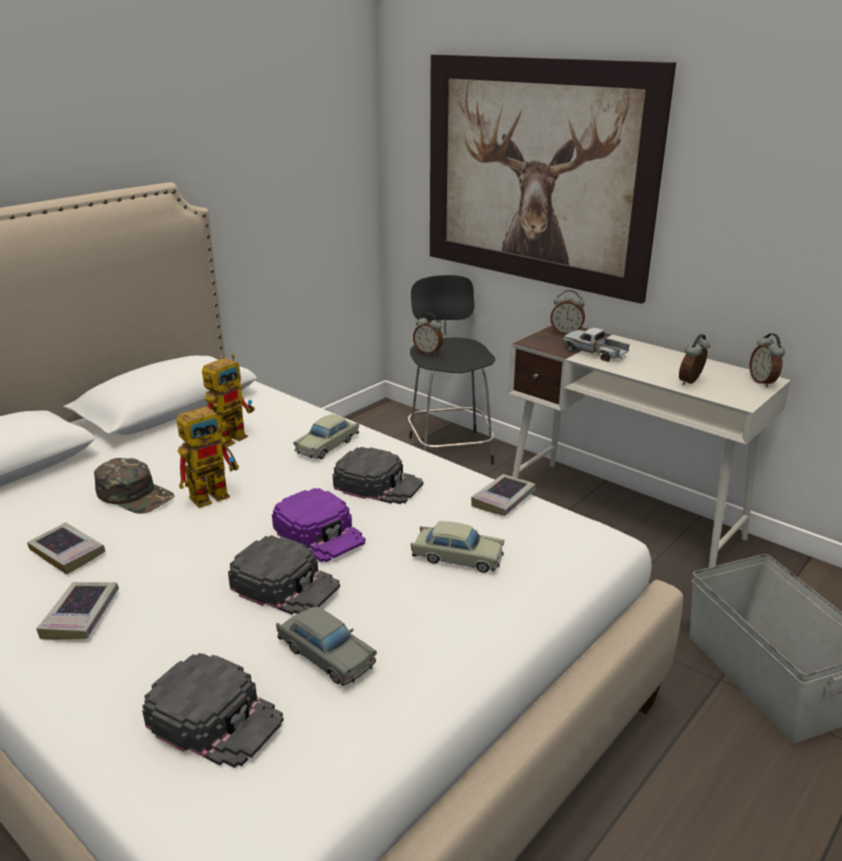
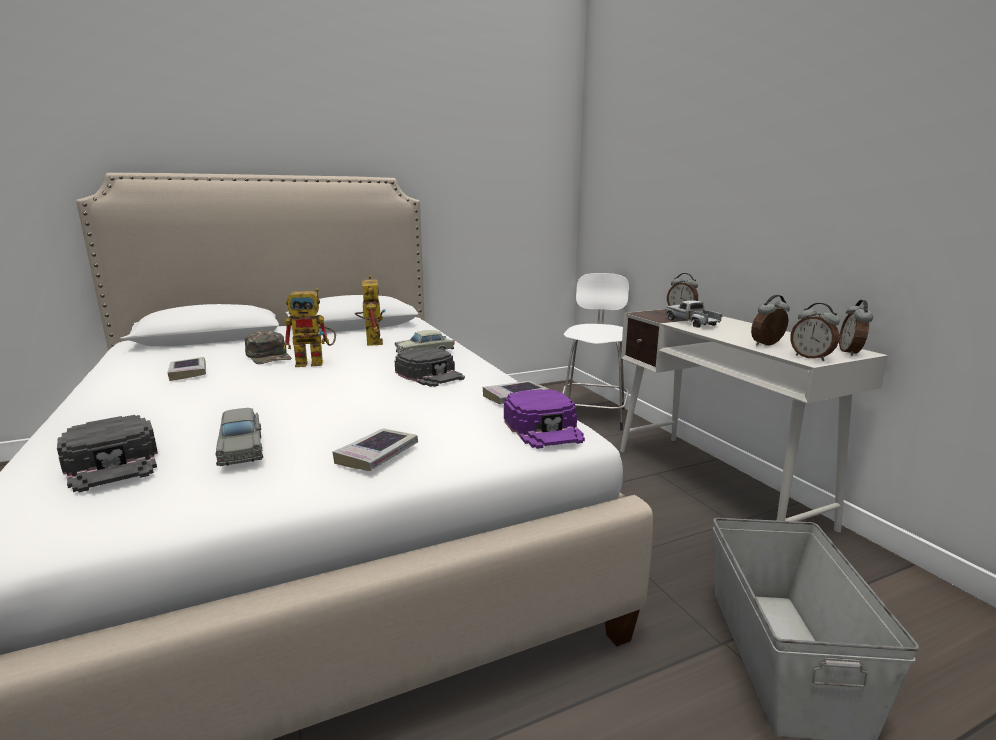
camera: 25 degrees right, 10 degrees down
book [36,582,119,640] -> book moved to [333,428,418,471]
toy robot [202,354,255,447] -> toy robot turned 75 degrees counterclockwise [355,276,385,346]
black cap [228,535,340,615] -> none
purple cap [272,488,366,562] -> purple cap moved to [504,389,585,449]
black stool [408,275,495,464] -> white stool [562,273,629,431]
beige toy car [411,521,504,573] -> none
alarm clock [413,313,443,355] -> alarm clock moved to [790,303,840,361]
picture [430,54,676,304] -> none

